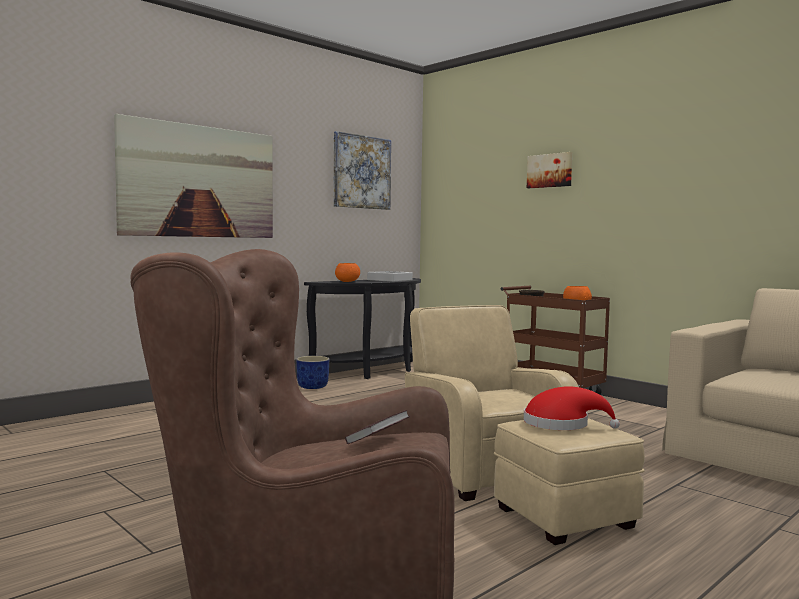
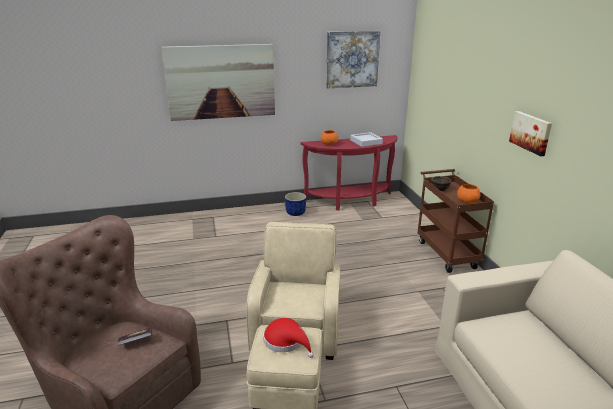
camera: 30 degrees right, 20 degrees up
black console table [304,278,421,379] -> red console table [300,135,397,211]
picture [527,152,572,188] -> picture moved to [509,111,552,156]

